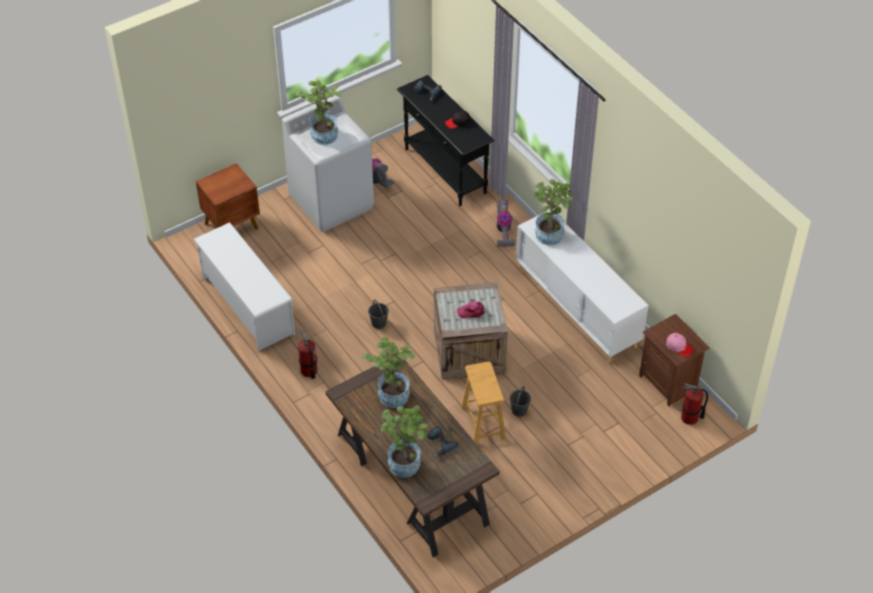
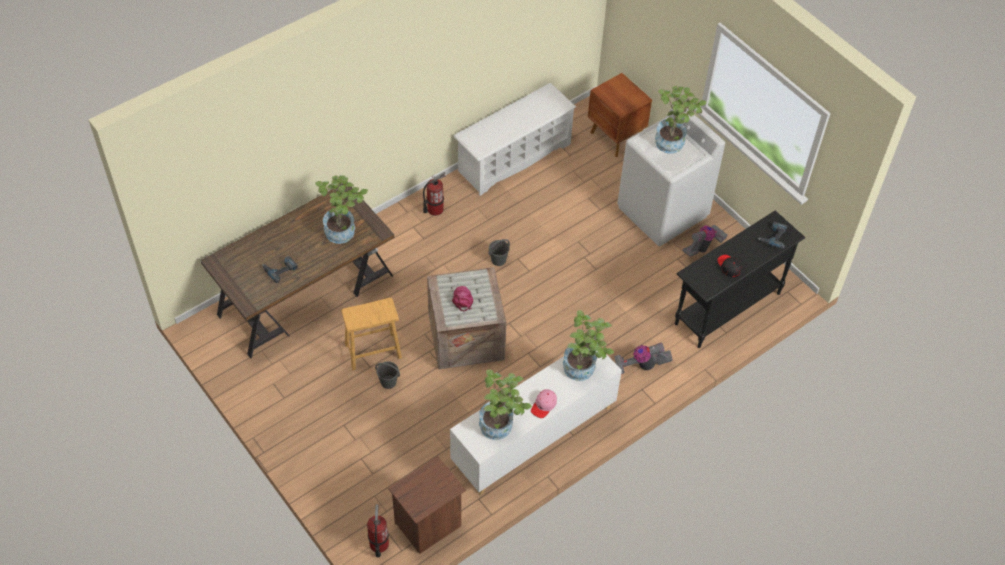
camera: 85 degrees right, 5 degrees up
potted plant [381,405,428,478] -> potted plant moved to [479,369,532,440]
pink cap [666,333,693,357] -> pink cap moved to [531,389,557,418]

